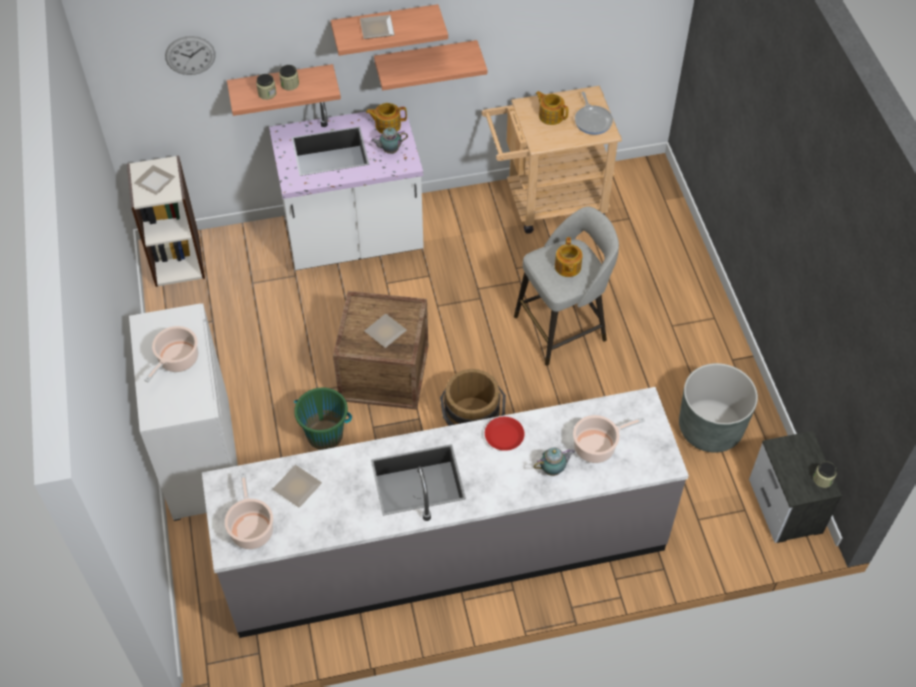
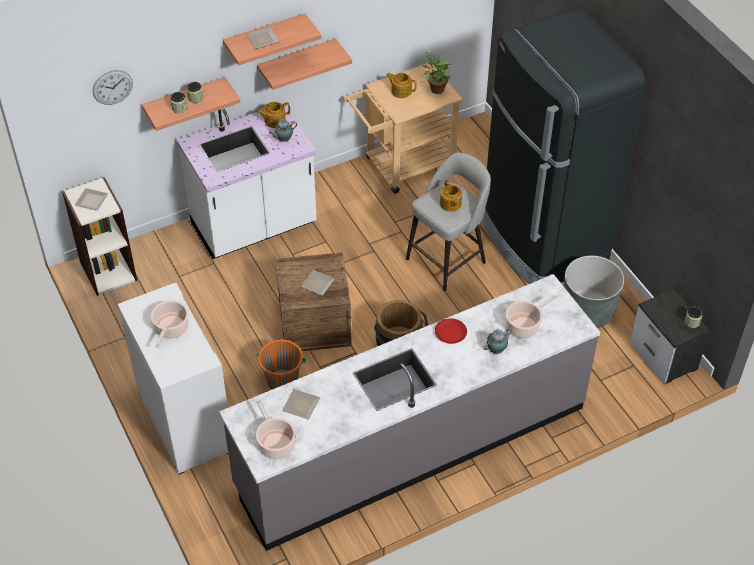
camera: 15 degrees left, 5 degrees down
green bucket [294,388,352,450] -> orange bucket [256,339,306,390]
frying pan [575,91,613,135] -> potted plant [423,52,452,94]
none -> black fridge [482,8,645,284]

